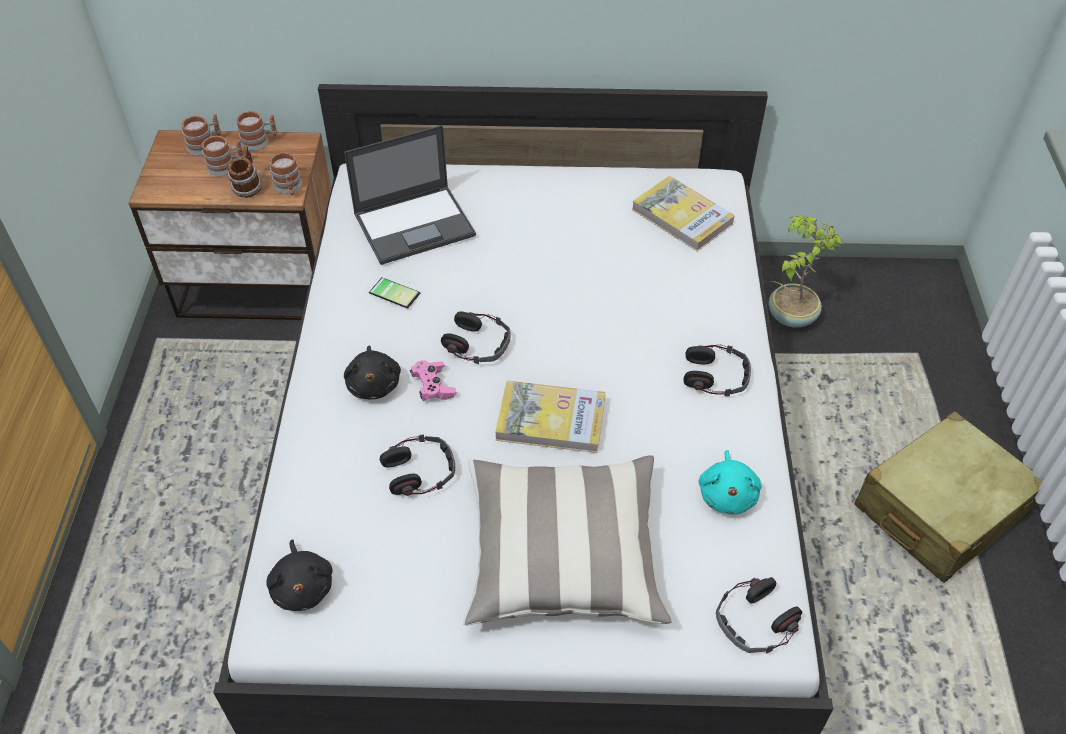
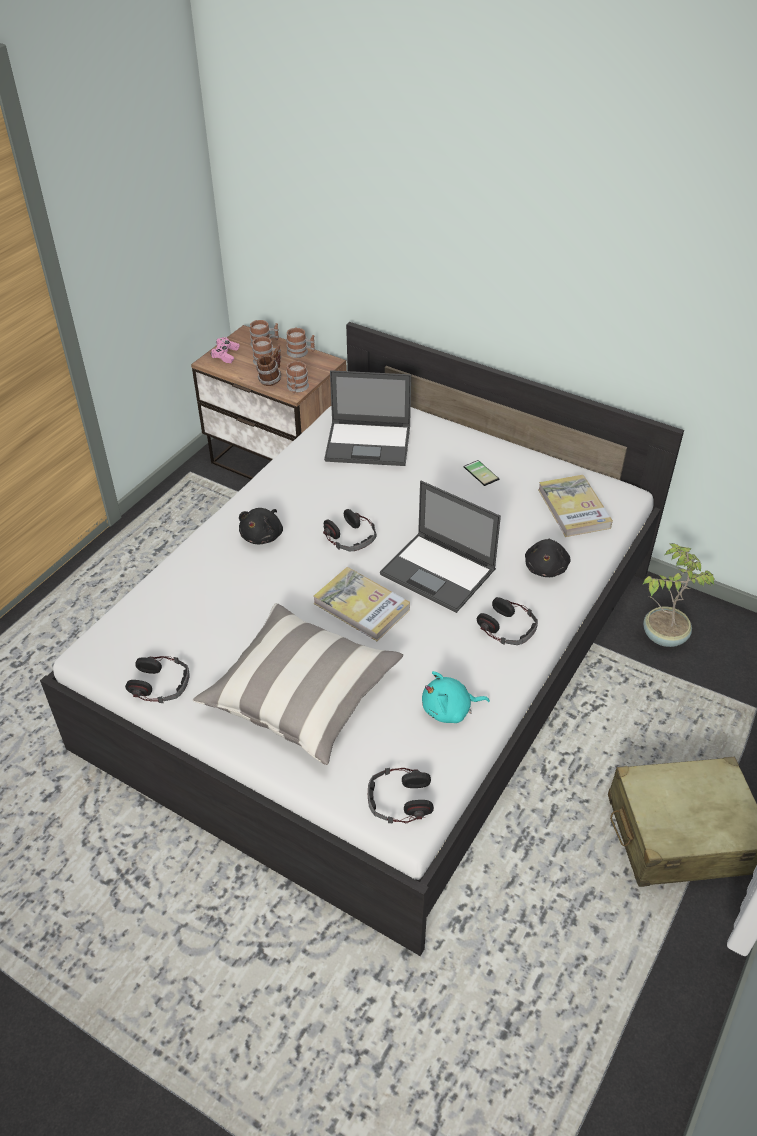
camera: 30 degrees right, 5 degrees down
black plush toy [266,540,333,611] -> black plush toy moved to [525,539,570,577]
phone [369,277,420,309] -> phone moved to [463,460,499,486]
headphones [380,434,455,496] -> headphones moved to [125,656,190,703]
pink game controller [410,360,456,401] -> pink game controller moved to [211,337,240,363]
turquoise plush toy [699,450,762,515] -> turquoise plush toy turned 45 degrees clockwise [422,671,490,723]
none -> laptop [380,481,501,613]

